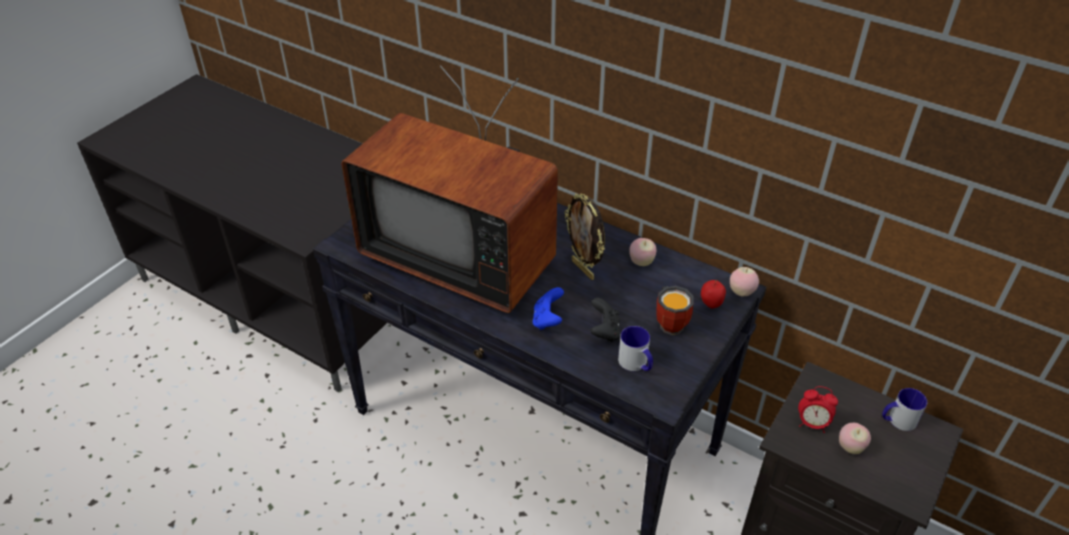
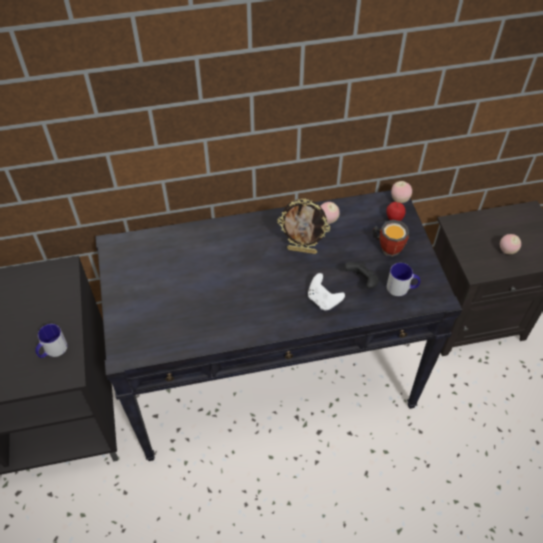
camera: 45 degrees left, 10 degrees up
television [341,65,558,313] -> none
blue game controller [533,287,564,330] -> white game controller [308,273,345,311]
alarm clock [798,386,838,433] -> none
mug [882,388,927,431] -> mug moved to [35,324,68,358]

